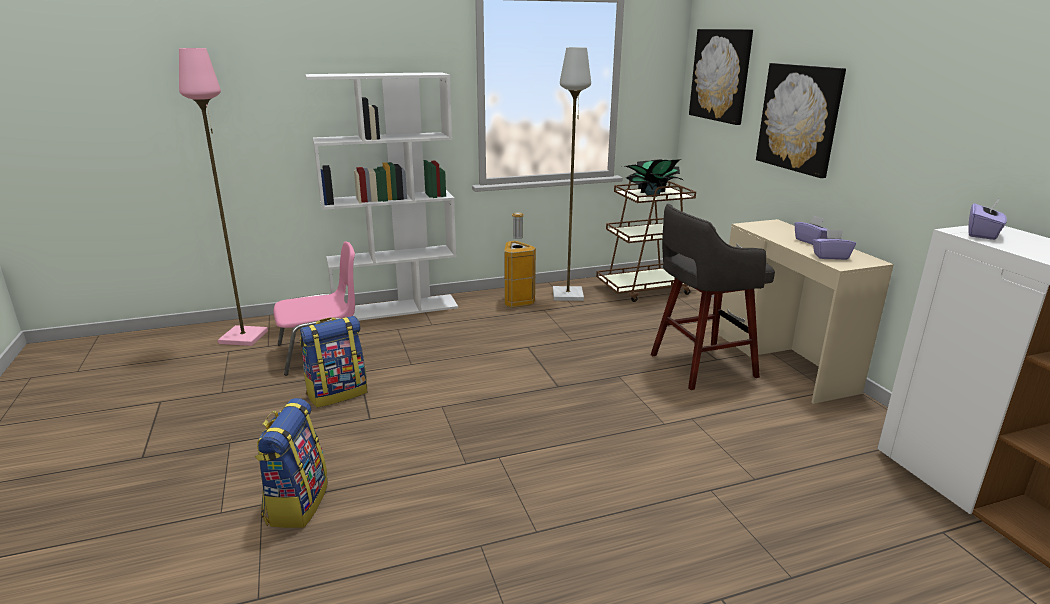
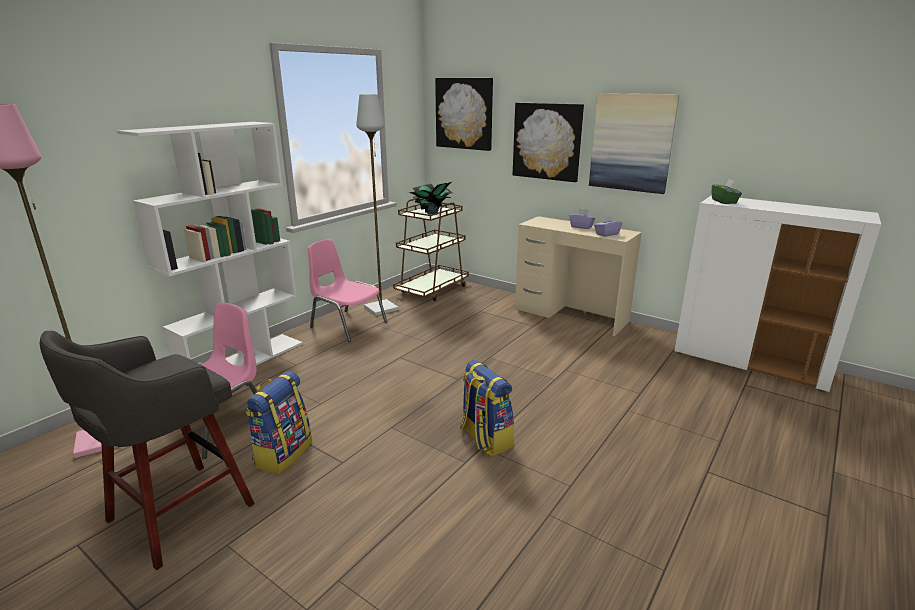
camera: 35 degrees left, 0 degrees up
backpack [255,398,328,528] -> backpack moved to [460,360,514,456]
trash can [504,212,536,308] -> pink chair [308,239,387,342]
grey stool [651,204,775,390] -> grey stool moved to [40,331,255,570]
purple tissue box [968,200,1007,240] -> green tissue box [712,179,742,204]
none -> picture [589,93,680,194]

